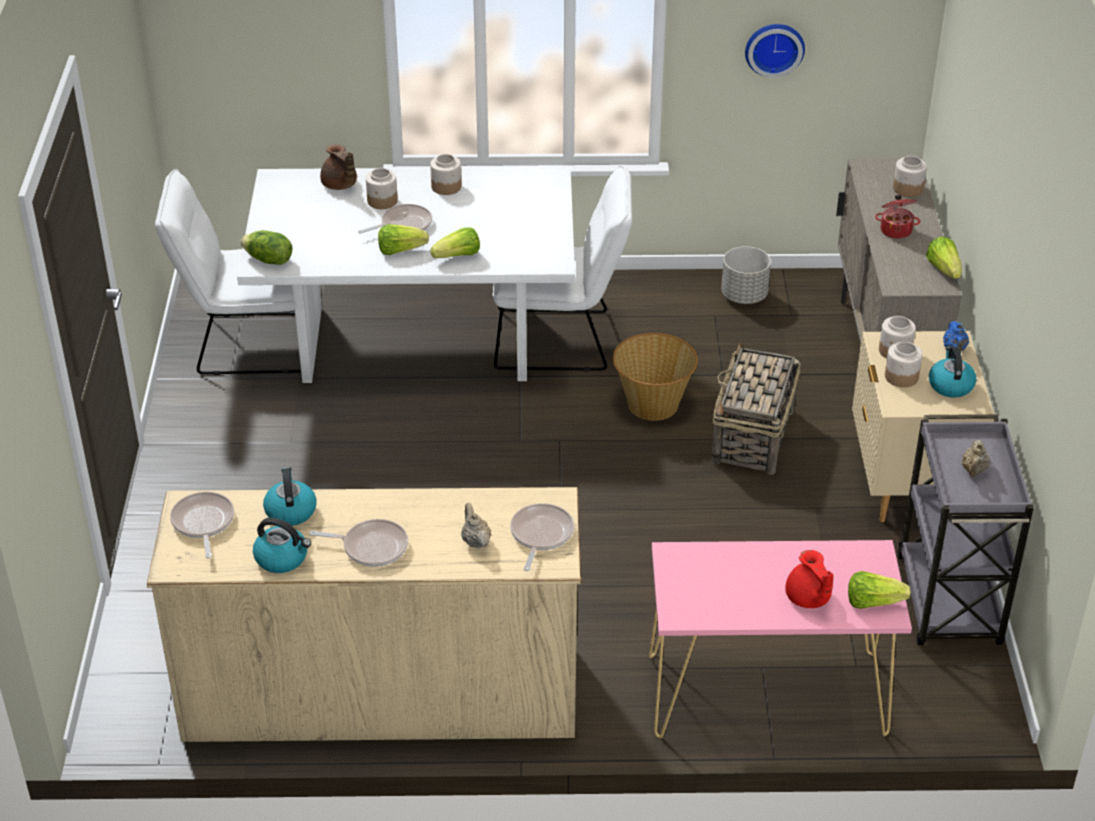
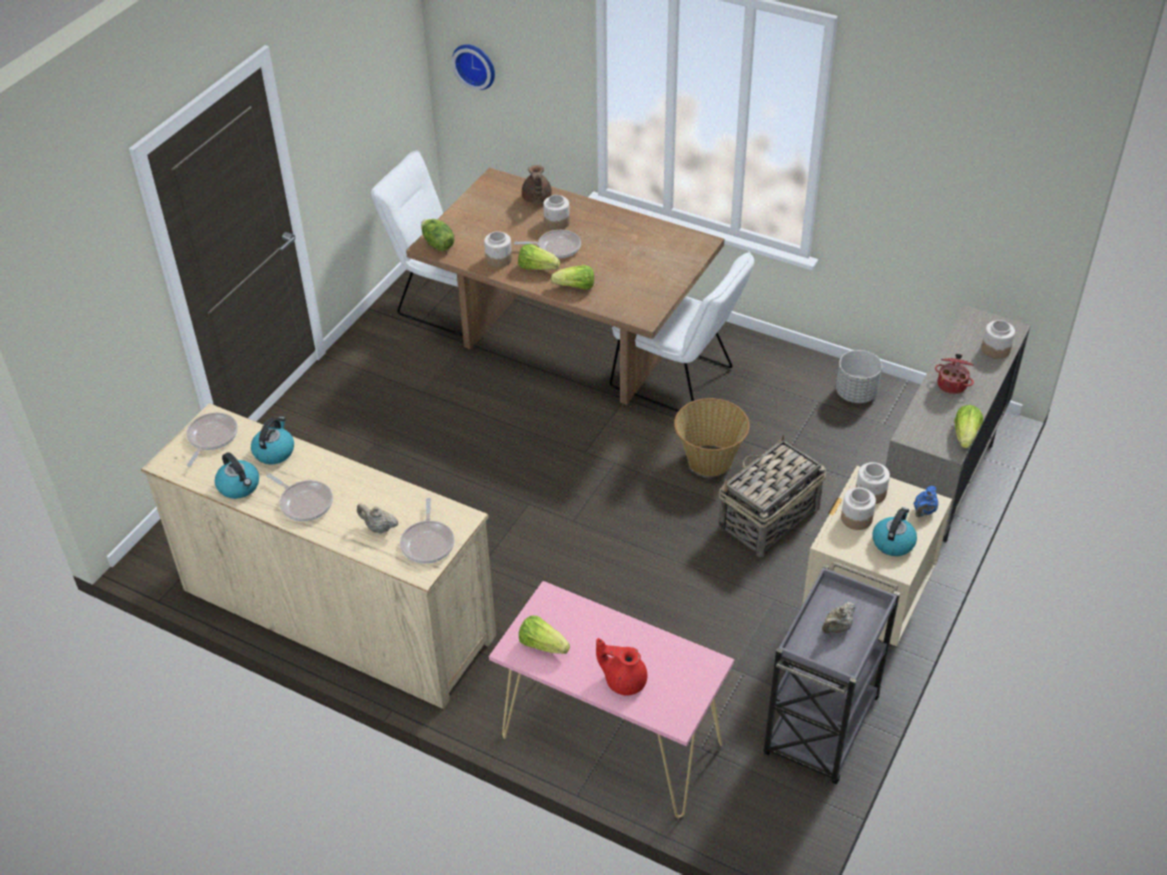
camera: 30 degrees right, 5 degrees up
white dining table [237,167,575,383] -> brown dining table [406,168,724,405]
jar [430,154,461,195] -> jar moved to [484,231,512,267]
beige teapot [461,503,491,549] -> beige teapot turned 75 degrees counterclockwise [357,504,399,534]
frying pan [510,503,574,571] -> frying pan turned 135 degrees clockwise [400,498,454,564]
wall clock [745,24,805,78] -> wall clock moved to [452,44,495,90]
red teapot [785,550,833,608] -> red teapot turned 105 degrees clockwise [596,638,647,696]
lettuce [848,571,911,609] -> lettuce moved to [519,615,570,654]

